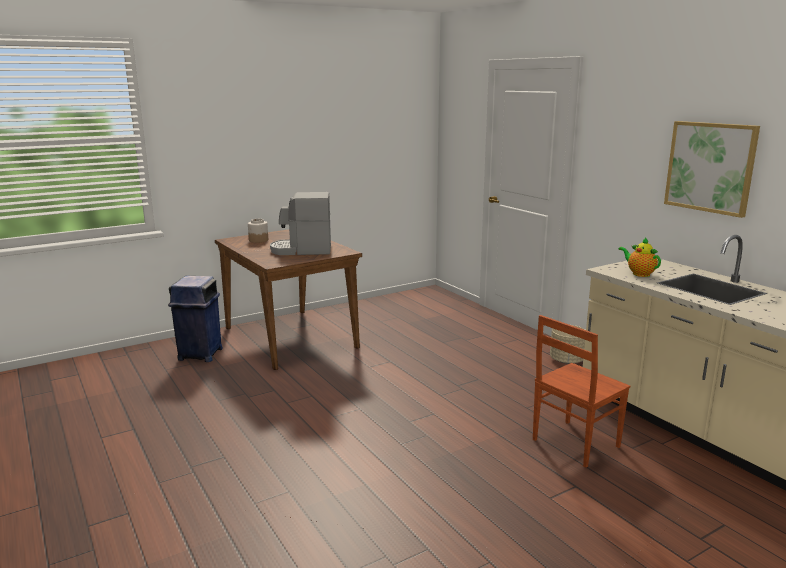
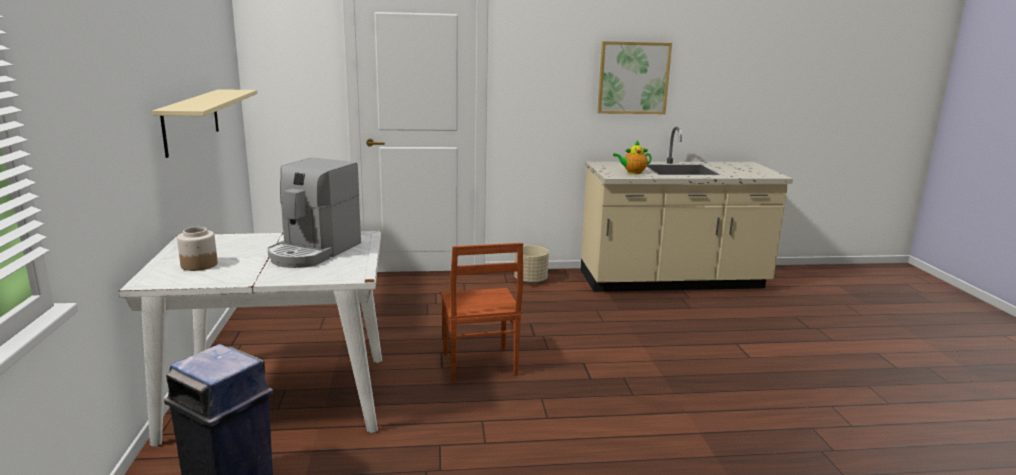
camera: 65 degrees left, 0 degrees up
brown dining table [215,229,362,370] -> white dining table [119,231,382,447]
brown chair [533,315,630,468] -> brown chair moved to [441,243,523,382]
none -> beige shelf [152,89,257,158]

